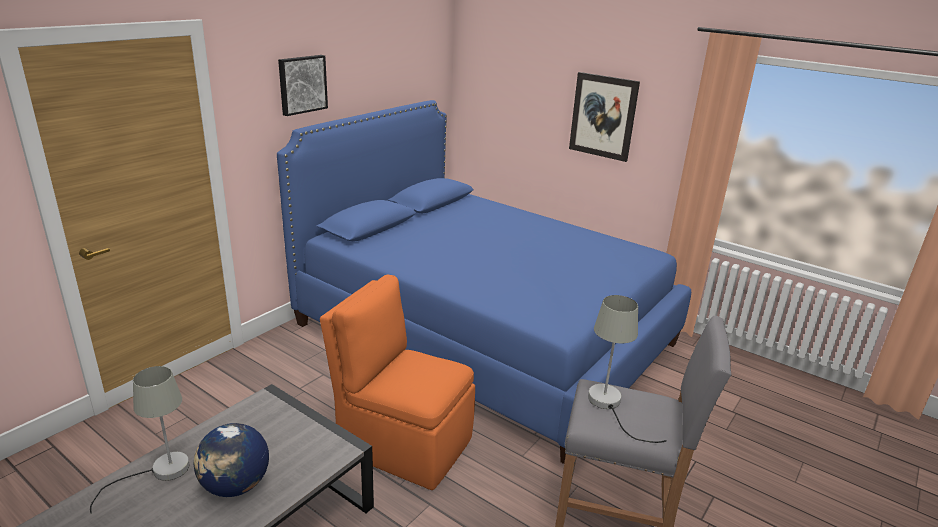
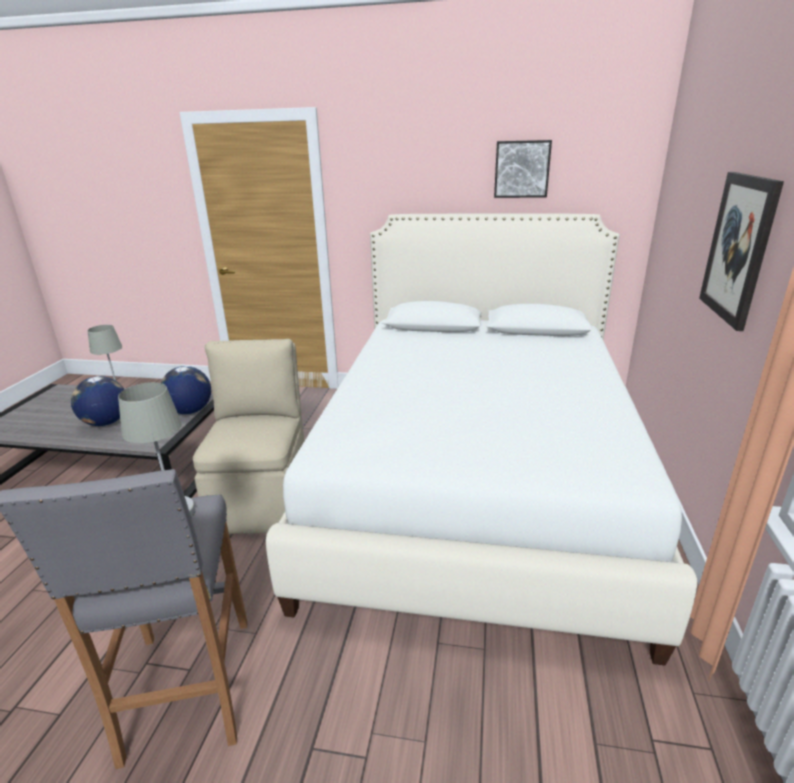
camera: 65 degrees right, 0 degrees up
blue bed [277,100,691,464] -> white bed [266,214,697,666]
picture [278,55,328,116] -> picture moved to [494,140,552,198]
orange chair [320,275,475,490] -> beige chair [193,339,305,534]
none -> globe [161,366,211,414]

